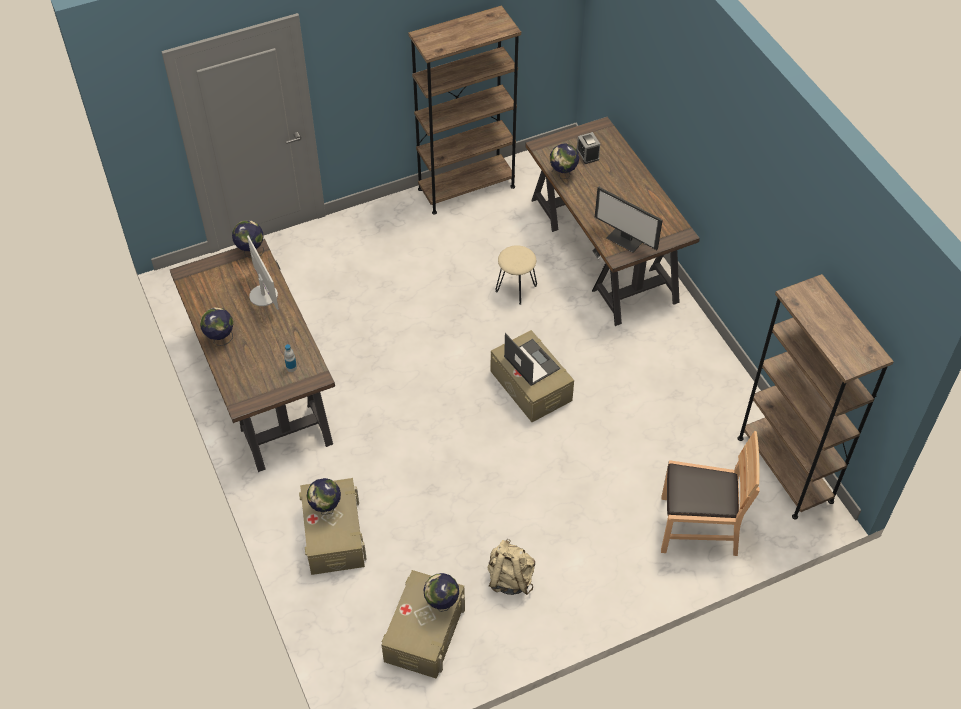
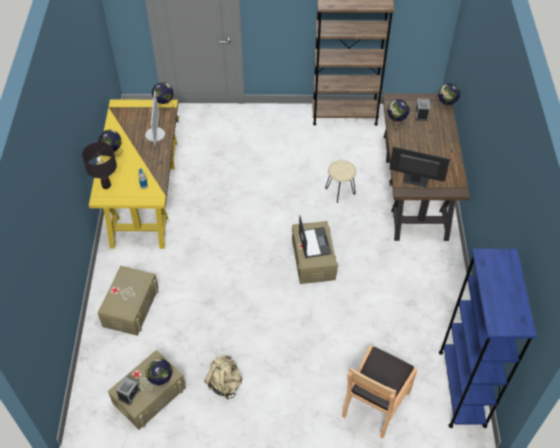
camera: 25 degrees right, 0 degrees up
brown desk [170,239,335,472] -> yellow desk [89,100,179,249]
globe [307,478,341,515] -> globe moved to [438,83,460,109]
monitor [595,187,663,252] -> monitor turned 135 degrees clockwise [389,146,450,188]
brown chair [661,431,760,556] -> brown chair turned 90 degrees clockwise [342,346,417,439]
brown bookcase [738,274,894,519] -> blue bookcase [439,249,537,428]
none -> black table lamp [82,142,117,189]
none -> alarm clock [116,376,141,405]

